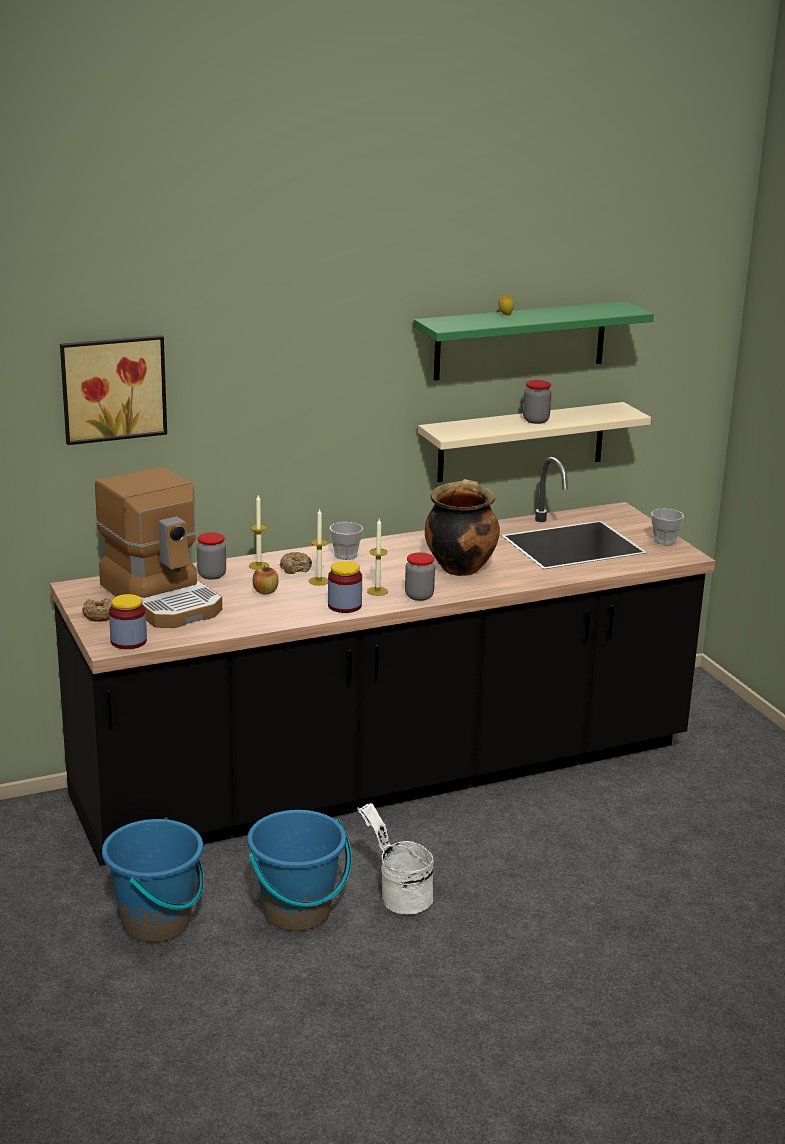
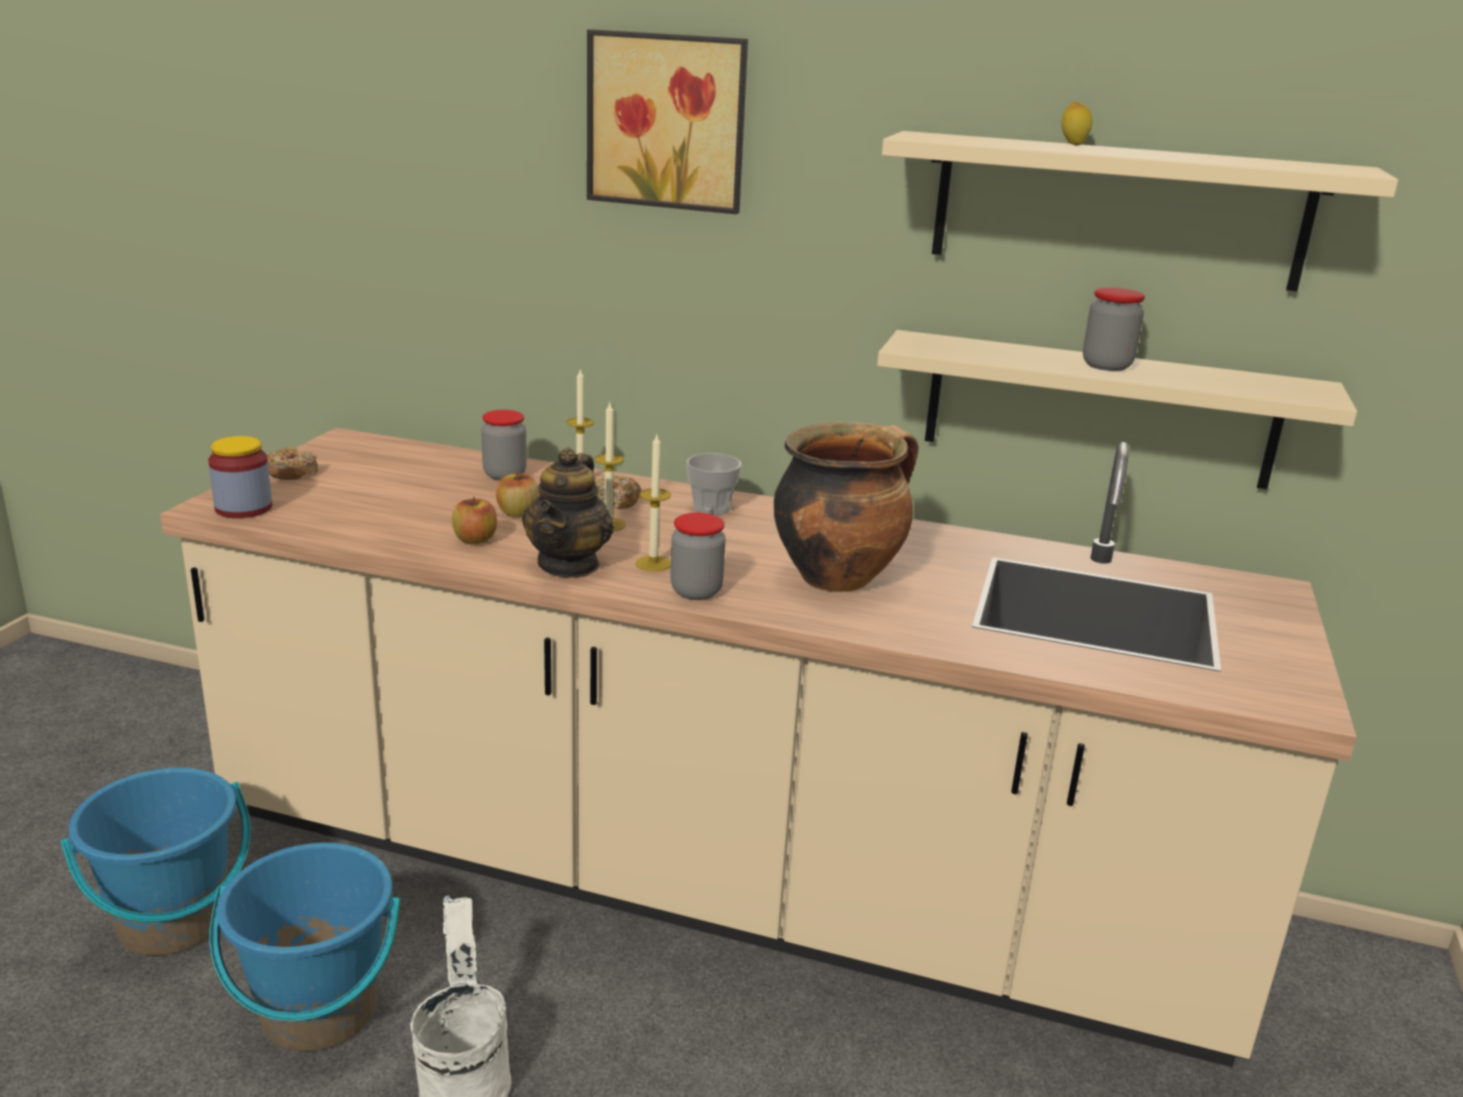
camera: 40 degrees right, 0 degrees up
black counter [50,457,715,866] -> beige counter [160,428,1357,1067]
picture [60,335,167,445] -> picture moved to [587,29,748,214]
coffee machine [95,466,222,628] -> none
jar [328,561,362,613] -> teapot [522,447,614,578]
green shelf [414,301,654,381] -> beige shelf [882,131,1398,291]
cup [651,509,684,545] -> none
none -> apple [452,496,497,544]

